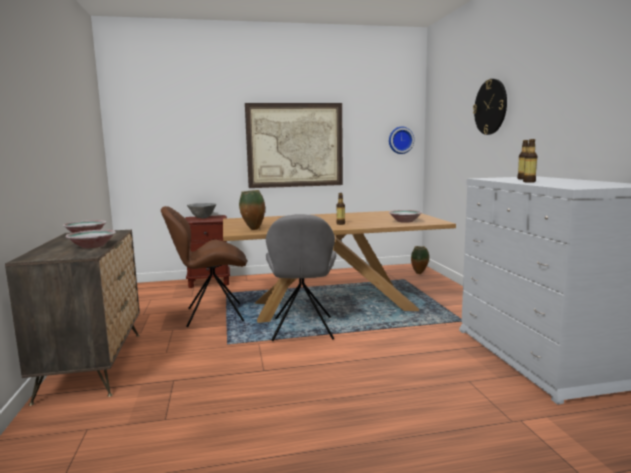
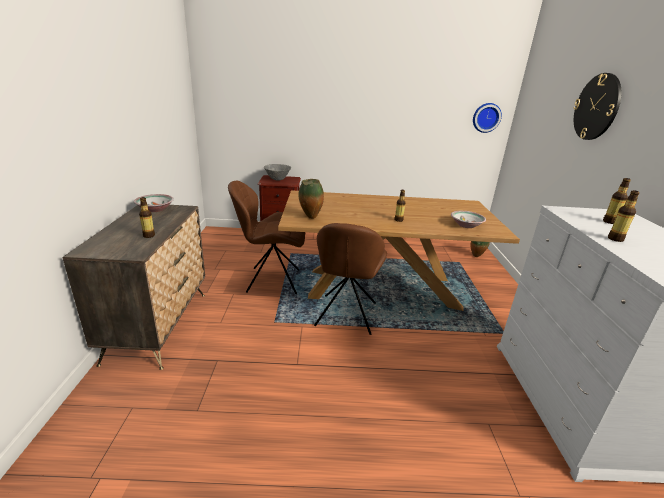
camera: 10 degrees right, 15 degrees up
bowl [66,230,116,248] -> bottle [139,197,155,238]
picture [245,103,343,188] -> none
grey chair [266,214,336,341] -> brown chair [314,223,387,335]

